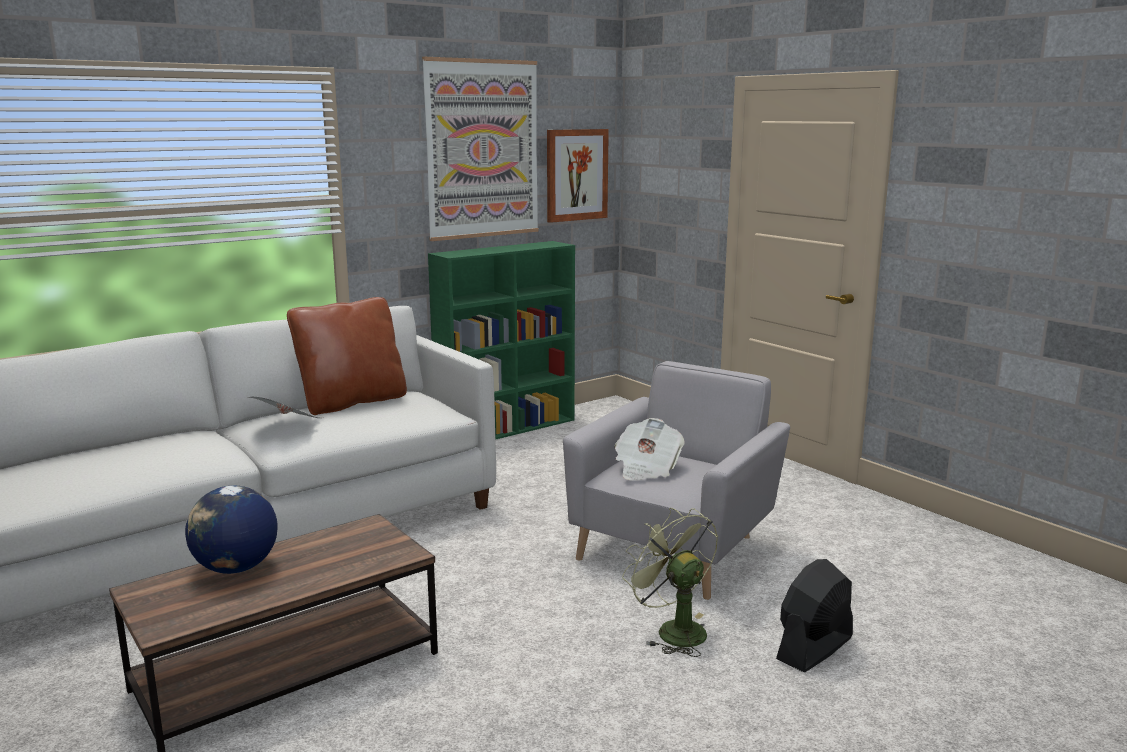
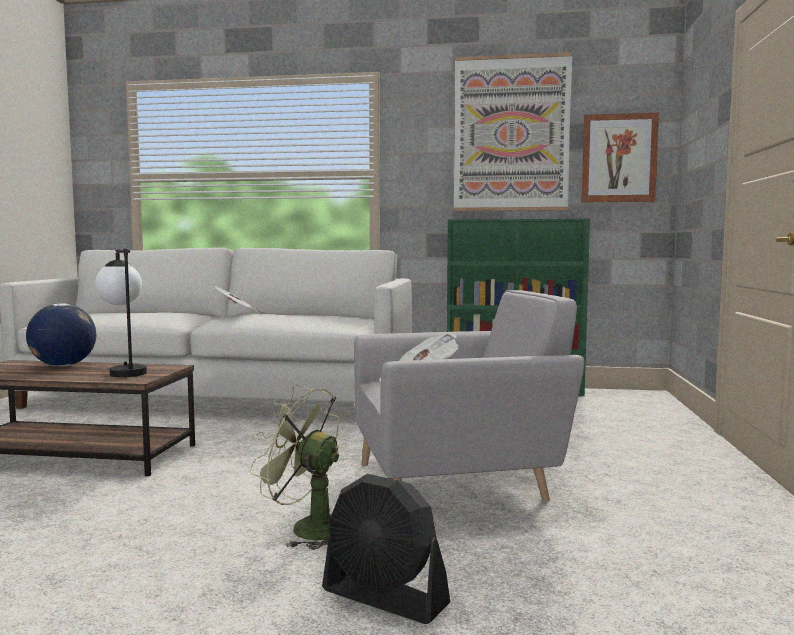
camera: 45 degrees right, 10 degrees down
brown pillow [287,297,407,415] -> none
green fan [622,508,718,657] -> green fan turned 75 degrees counterclockwise [250,385,340,550]
black fan [776,559,853,672] -> black fan turned 150 degrees counterclockwise [322,474,450,624]
none -> table lamp [95,249,147,377]

